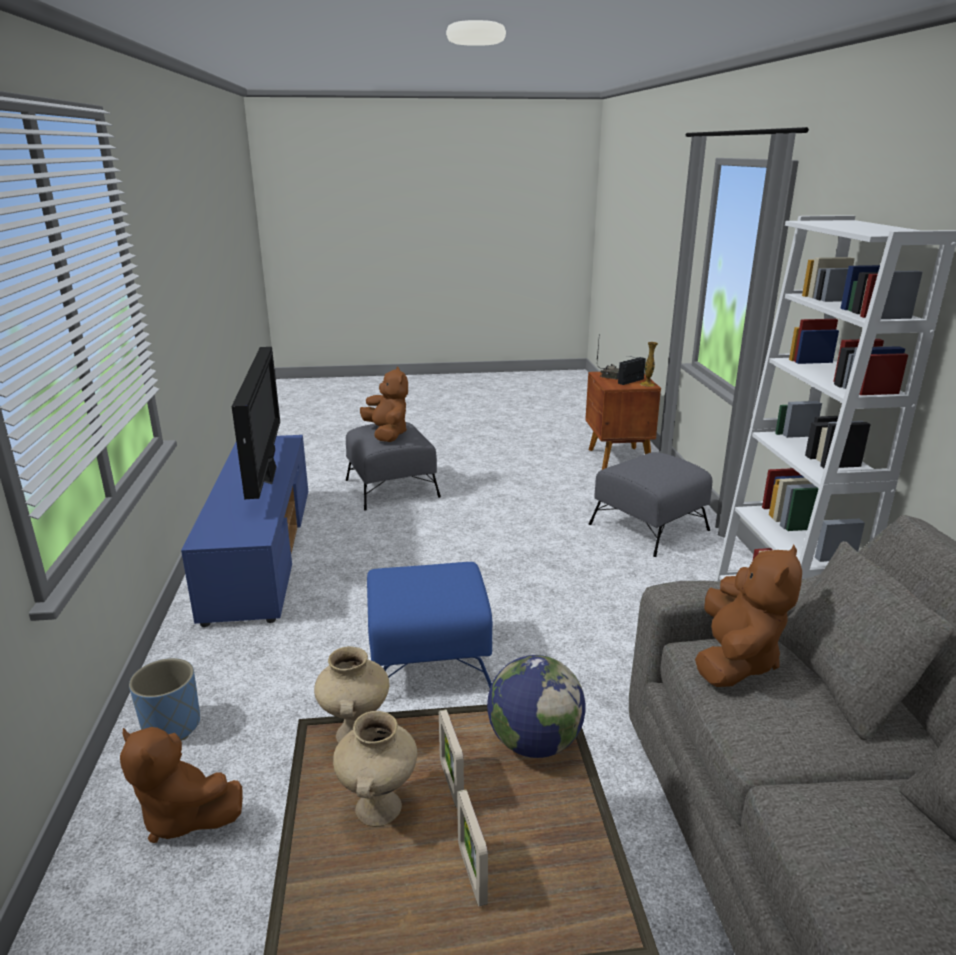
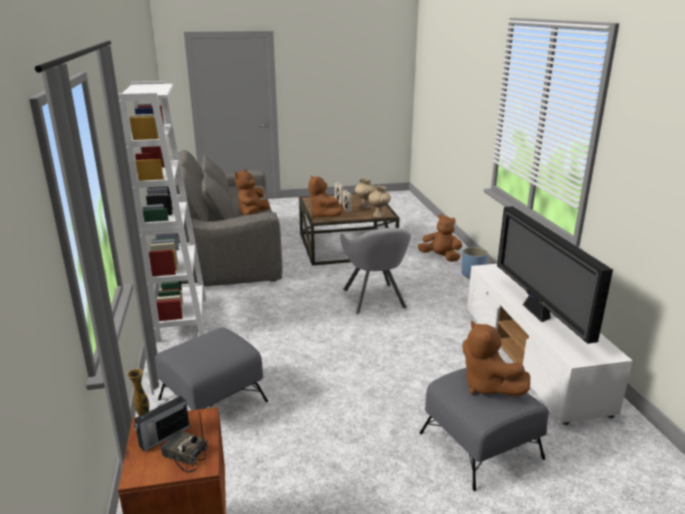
camera: 175 degrees right, 0 degrees up
blue tv stand [181,435,308,627] -> white tv stand [467,264,633,425]
blue ottoman [367,562,492,688] -> grey armchair [340,228,411,314]
globe [487,655,586,758] -> brown plush toy [308,175,343,219]

